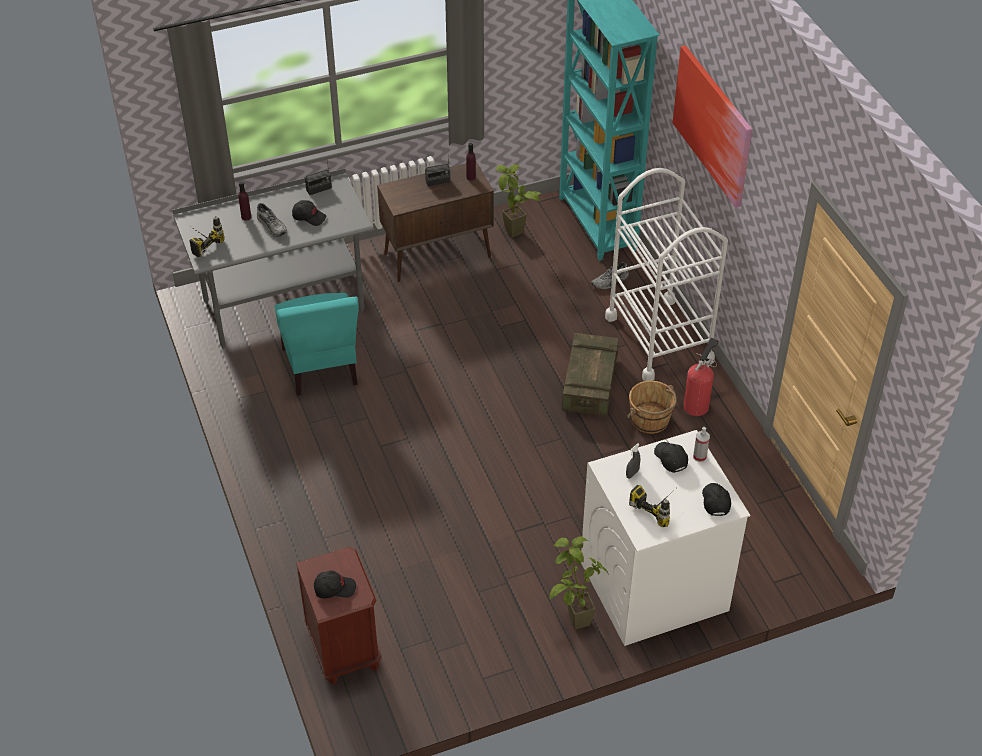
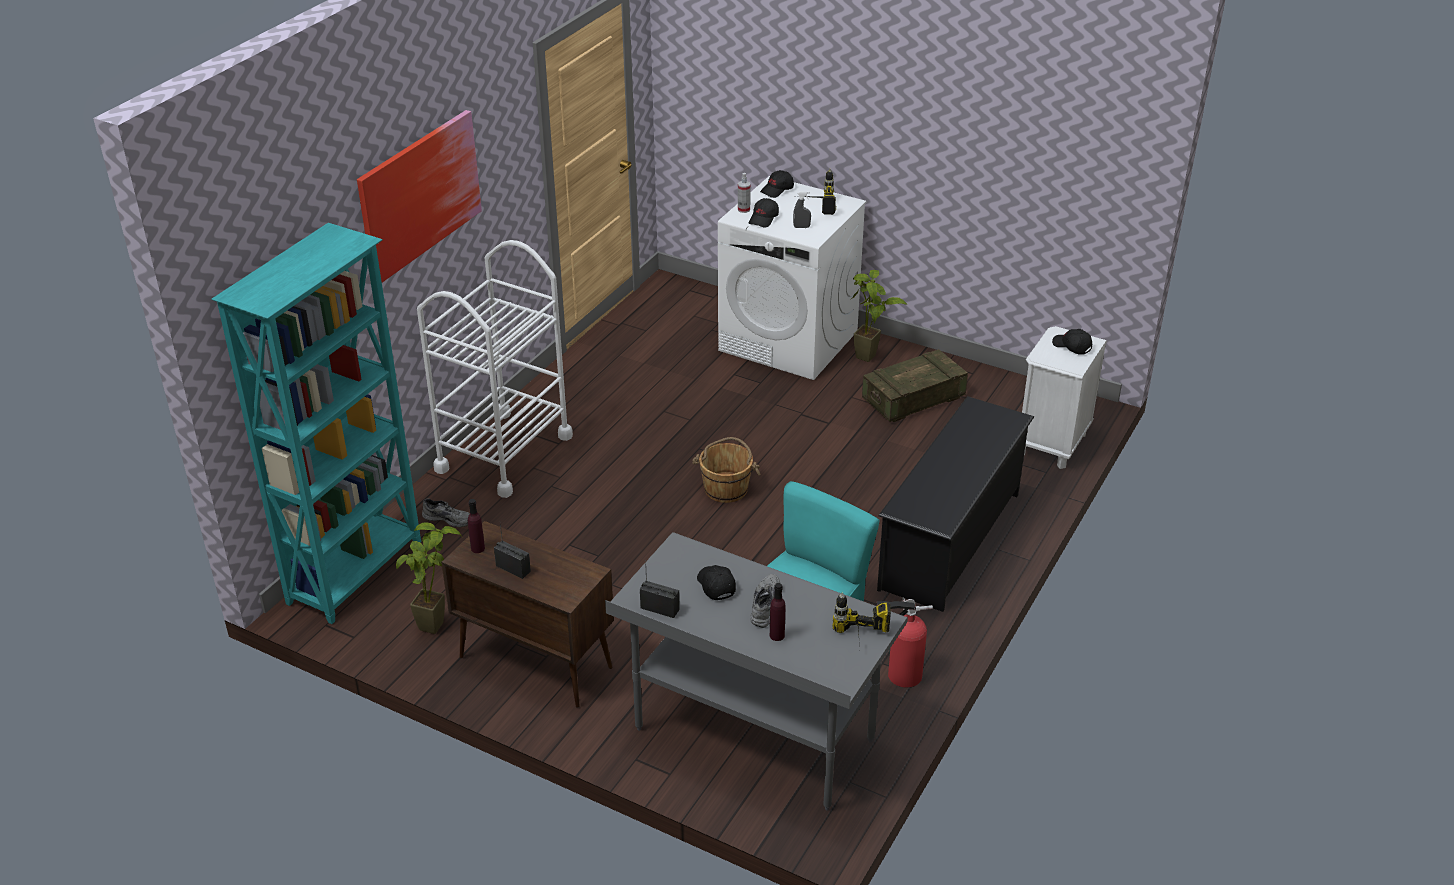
camera: 130 degrees left, 10 degrees down
brown nightstand [296,547,382,685] -> white nightstand [1022,326,1107,469]
crate [562,333,619,416] -> crate moved to [862,349,968,422]
brown bucket [627,381,677,434] -> brown bucket moved to [692,437,760,503]
fire extinguisher [683,338,719,416] -> fire extinguisher moved to [876,597,933,688]
none -> black shoe rack [877,396,1034,612]

